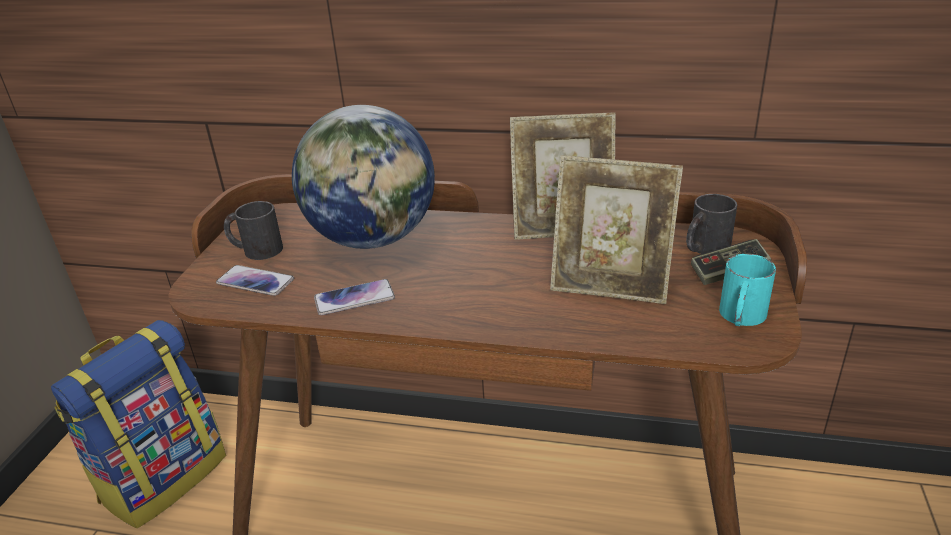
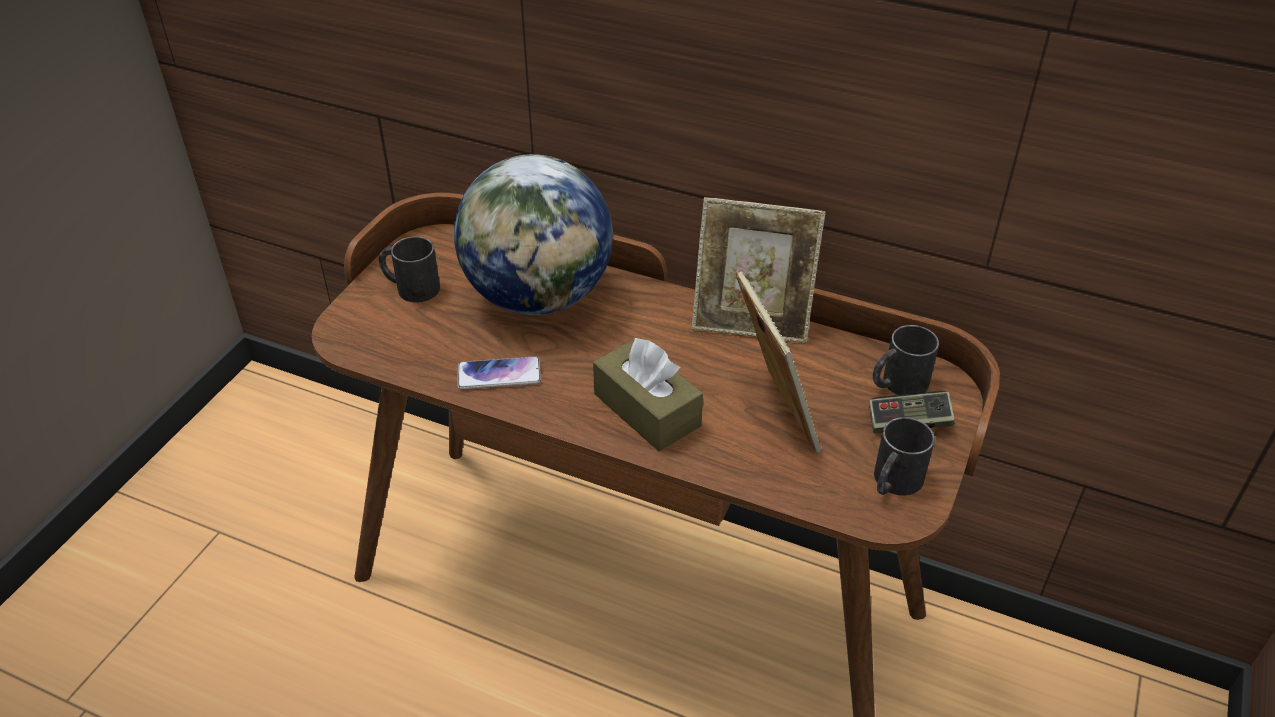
camera: 10 degrees right, 10 degrees up
backpack [51,320,226,529] -> none
phone [216,265,294,296] -> none
picture frame [550,155,683,304] -> picture frame turned 135 degrees counterclockwise [736,269,822,453]
turquoise mug [719,254,776,326] -> black mug [874,417,935,496]
none -> brown tissue box [593,337,703,451]

